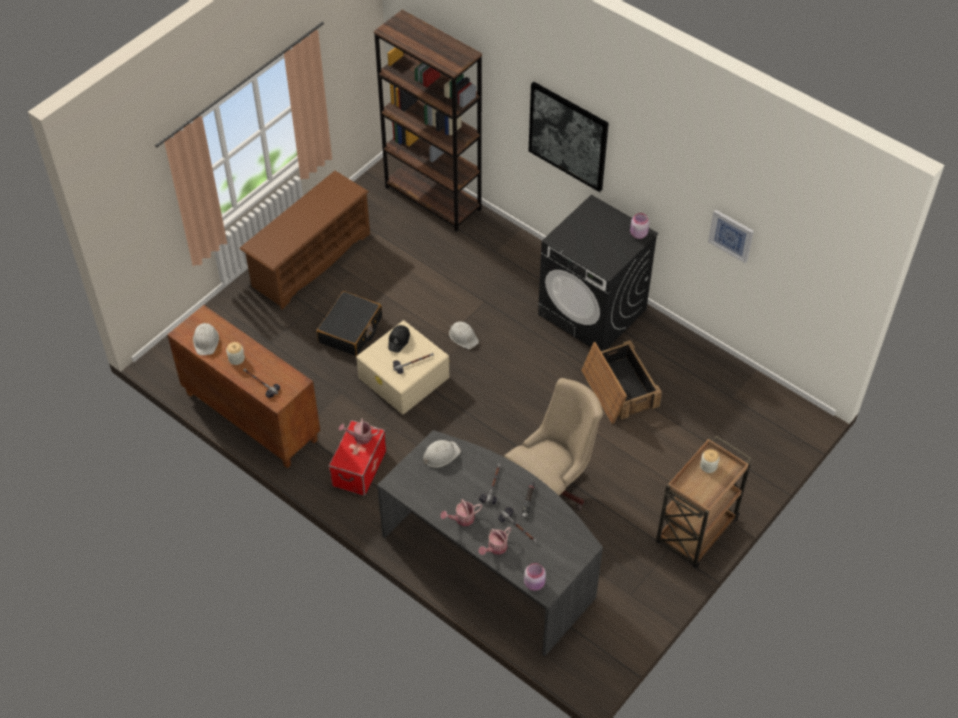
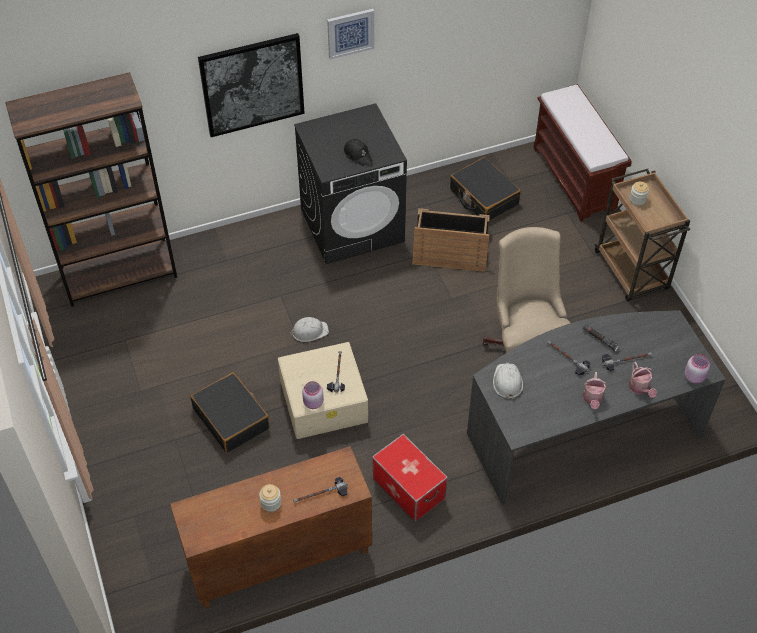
camera: 60 degrees left, 0 degrees up
white hard hat [193,323,219,355] -> none
brown shoe rack [240,171,370,309] -> none
watering can [339,419,380,444] -> none
black cap [388,325,410,353] -> black cap moved to [344,139,373,166]
pink jar [630,213,649,239] -> pink jar moved to [302,381,324,409]
picture [708,209,754,263] -> picture moved to [327,9,374,59]
none -> black suitcase [450,157,521,221]
none -> brown bench [533,84,632,221]

